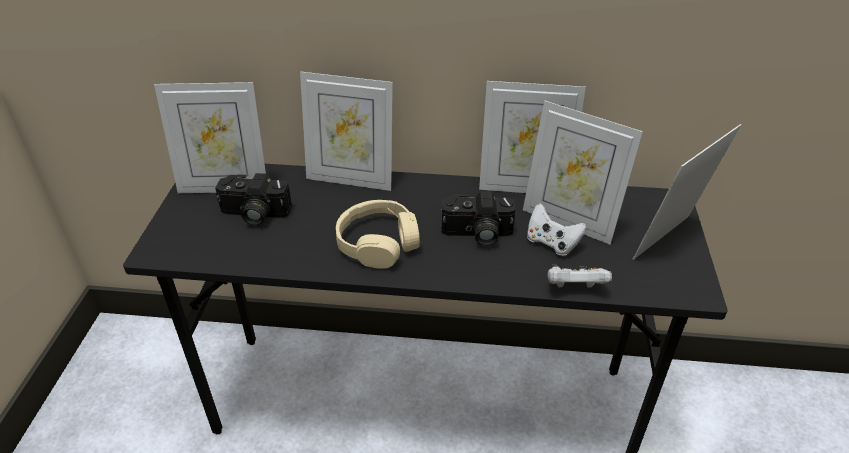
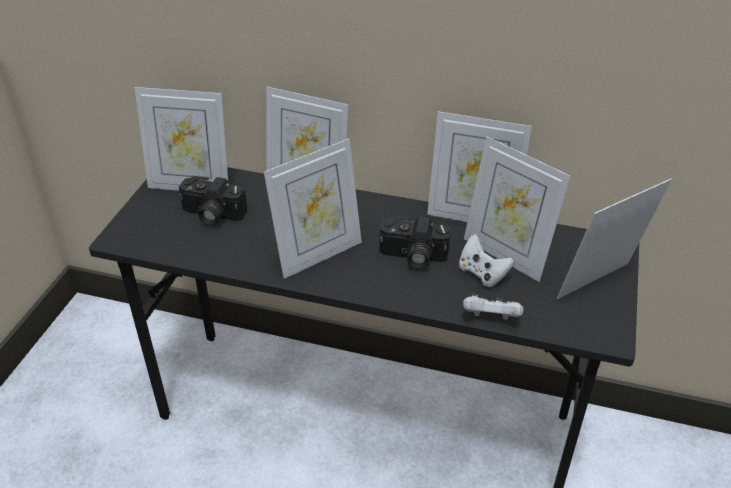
camera: 10 degrees right, 0 degrees up
beige headphones [336,200,420,269] -> picture frame [264,139,362,279]

